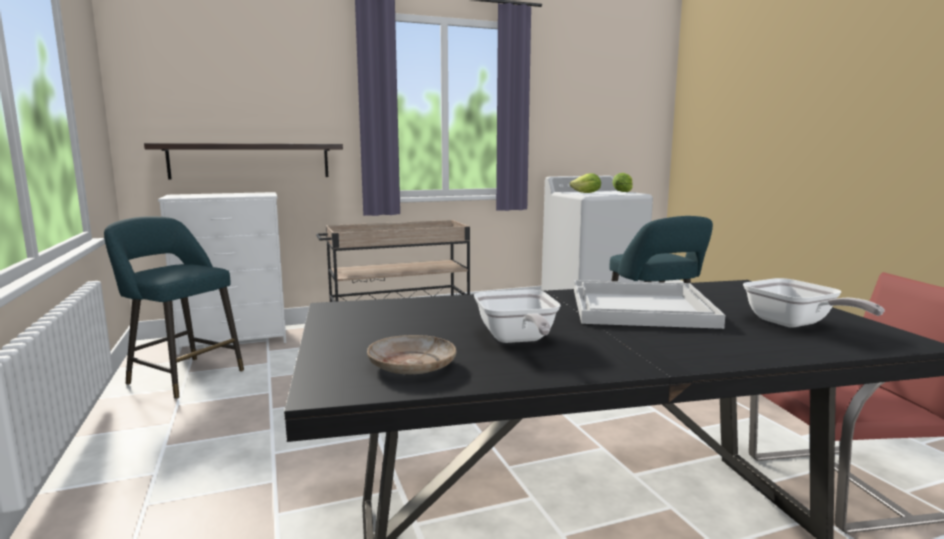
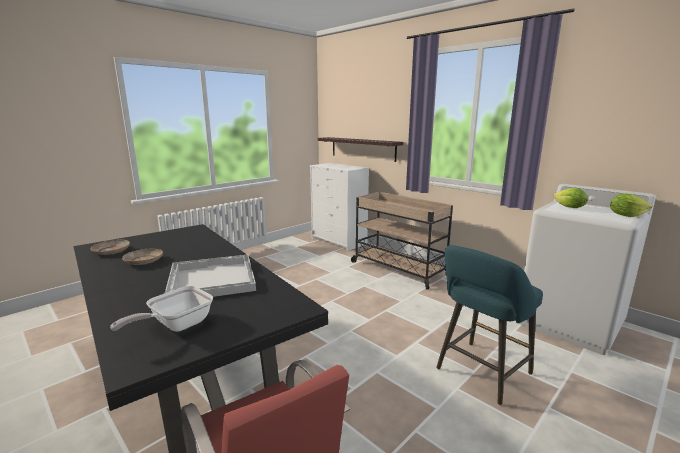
camera: 65 degrees right, 5 degrees up
turquoise stool [104,216,244,399] -> none
frying pan [474,289,561,343] -> beige plate [122,249,163,265]

